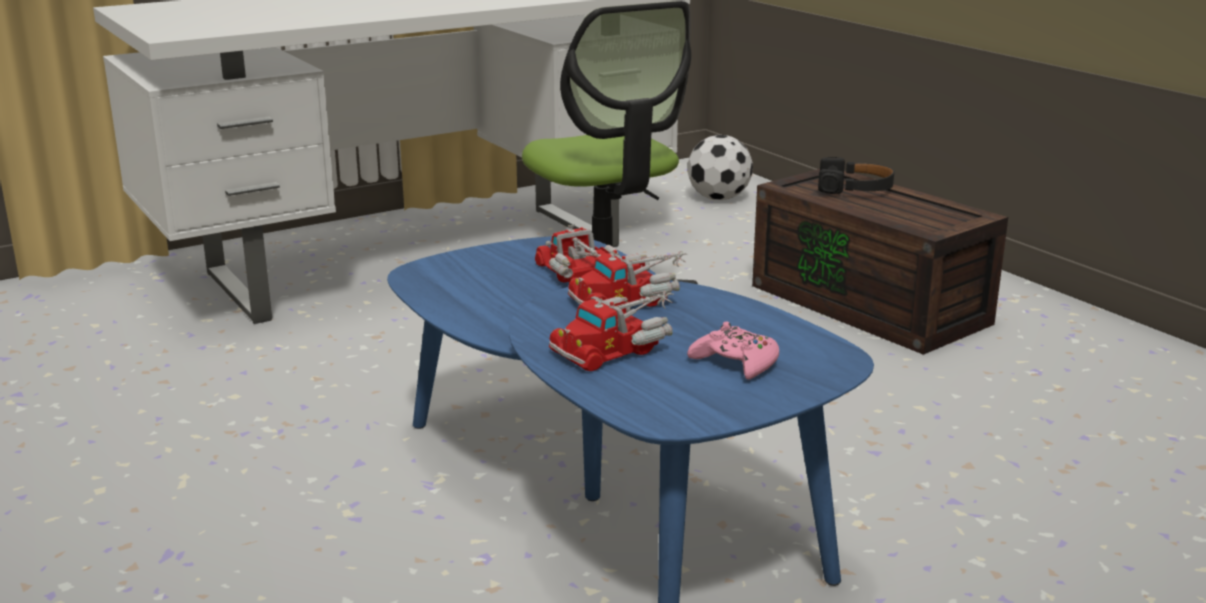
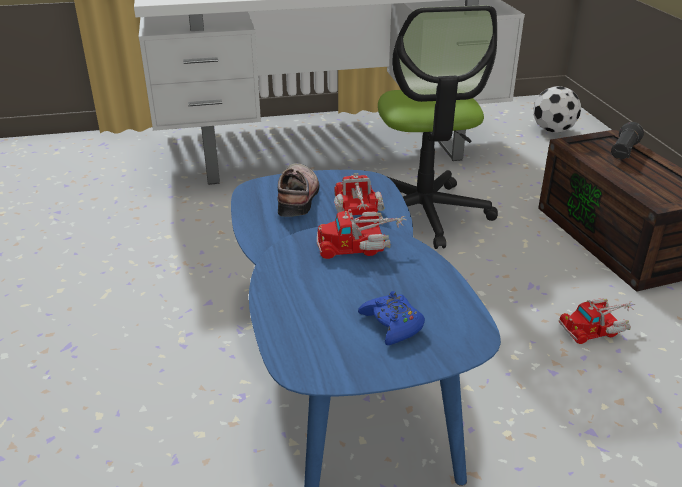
camera: 20 degrees right, 10 degrees up
toy truck [549,291,673,371] -> toy truck moved to [559,298,635,344]
pink game controller [687,322,779,380] -> blue game controller [358,291,425,345]
black headphones [818,157,894,194] -> black flashlight [611,122,644,160]
none -> shoe [277,163,320,217]

